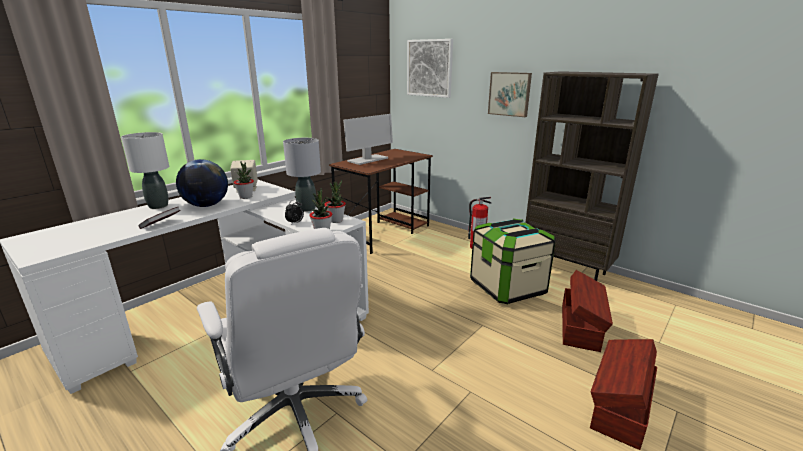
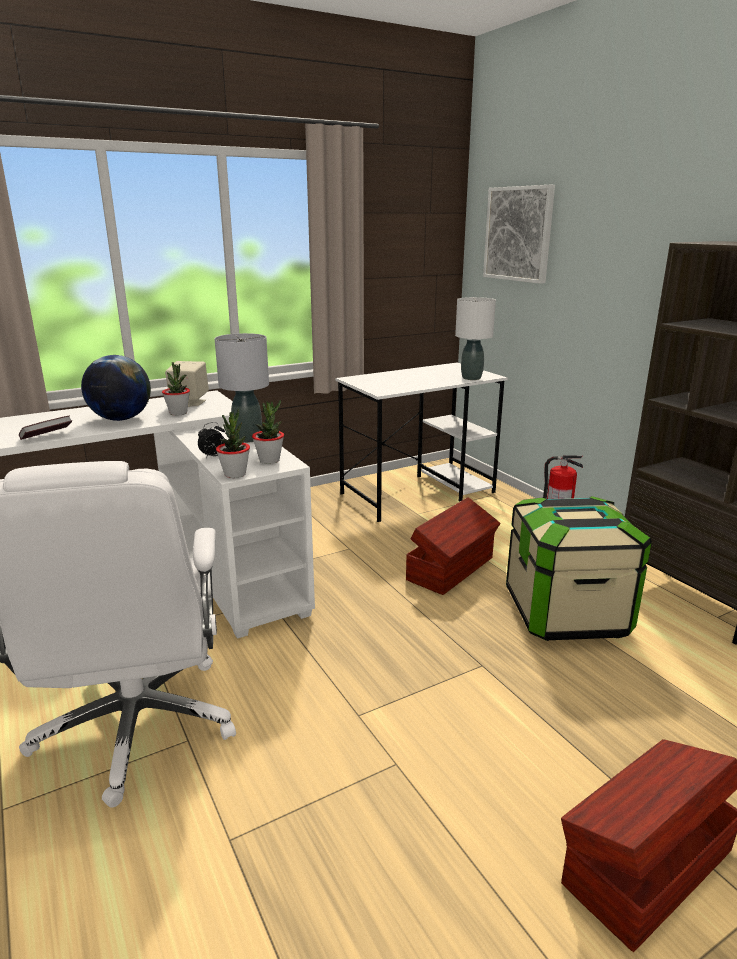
camera: 20 degrees right, 0 degrees up
white table lamp [121,132,169,209] -> white table lamp moved to [455,297,496,380]
brown desk [329,149,433,254] -> white desk [335,362,508,522]
monitor [343,114,393,165] -> none
picture [488,72,532,117] -> none
brown storage box [562,270,613,352] -> brown storage box moved to [406,497,500,595]

